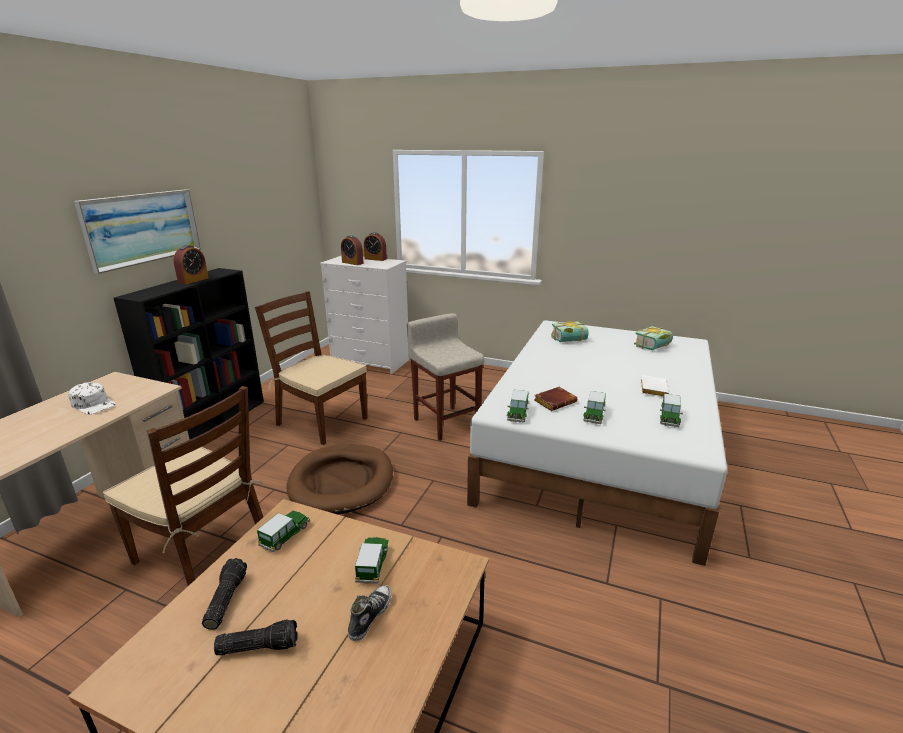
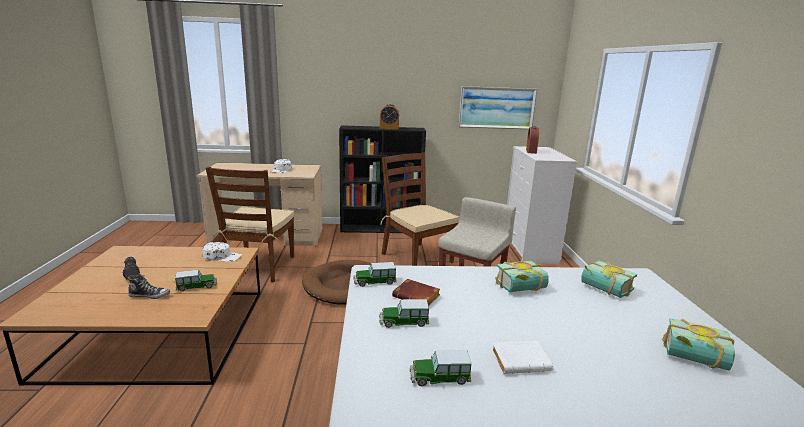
camera: 65 degrees right, 5 degrees down
picture [74,189,201,274] -> picture moved to [459,86,537,129]
flashlight [202,558,247,630] -> none
brown chair [255,291,367,445] -> brown chair turned 45 degrees counterclockwise [381,153,459,266]
toy car [257,510,310,552] -> white cap [203,242,242,262]
alarm clock [364,232,387,261] -> none
none -> book [496,261,549,292]

